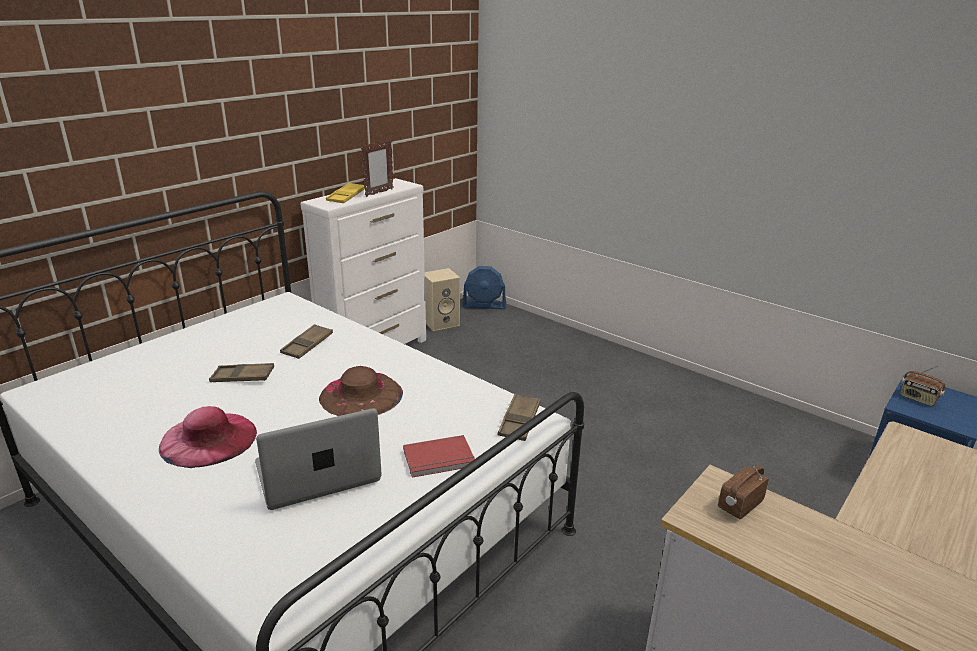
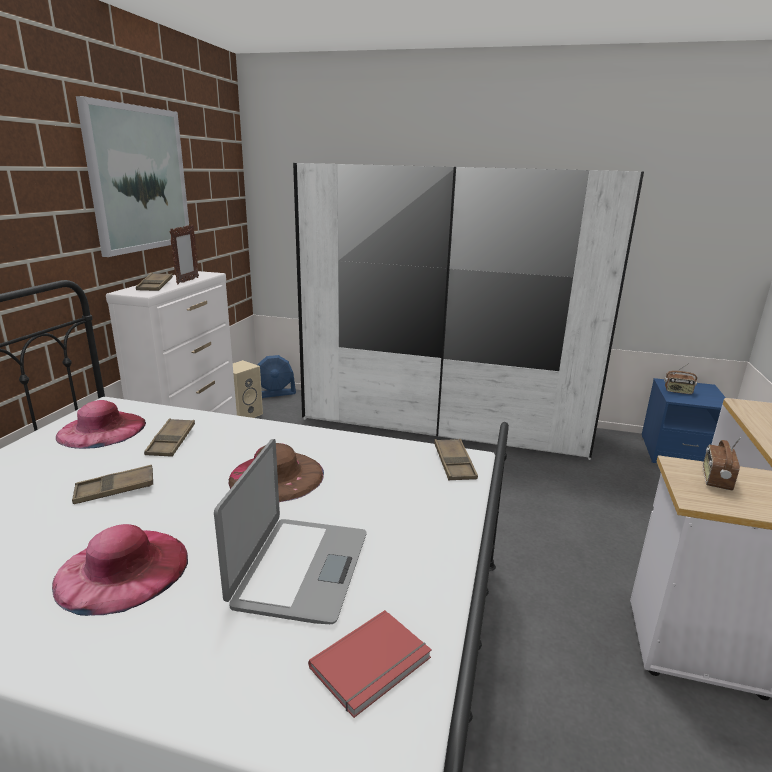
camera: 25 degrees left, 5 degrees down
laptop [255,408,382,510] -> laptop turned 150 degrees clockwise [214,439,367,624]
yellow tray [326,182,365,203] -> brown tray [136,273,173,291]
red book [403,435,475,478] -> red book moved to [308,610,432,718]
none -> pink hat [56,400,146,449]
none -> picture [76,96,189,257]
none -> white wardrobe [293,163,644,460]

